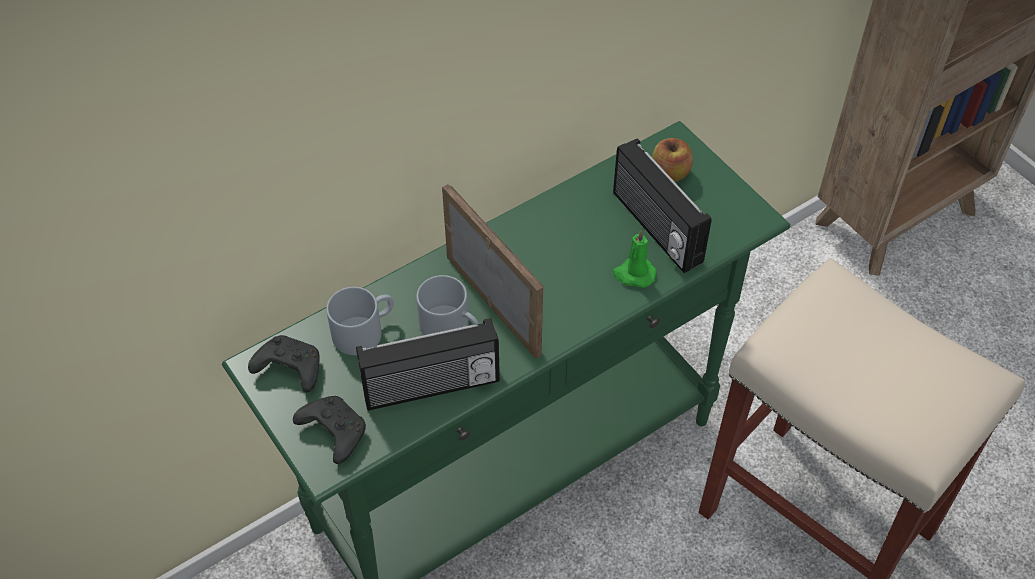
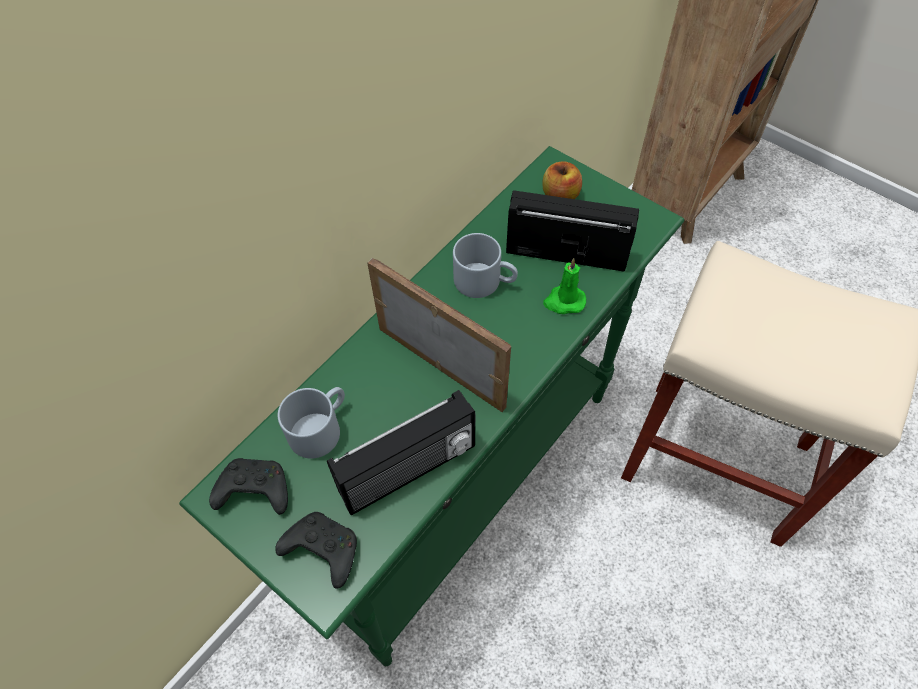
camera: 15 degrees left, 5 degrees up
grey mug [416,275,479,335] -> grey mug moved to [453,233,518,298]
radio [613,138,712,273] -> radio turned 150 degrees clockwise [506,190,639,271]

